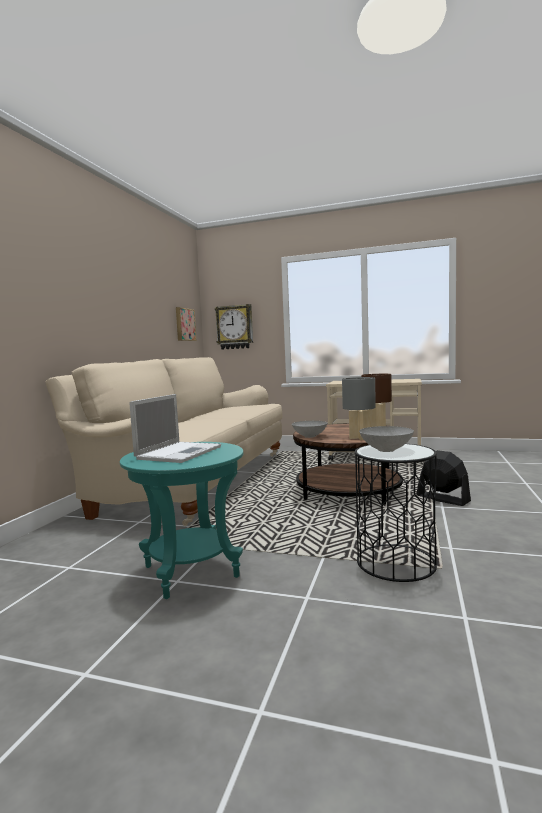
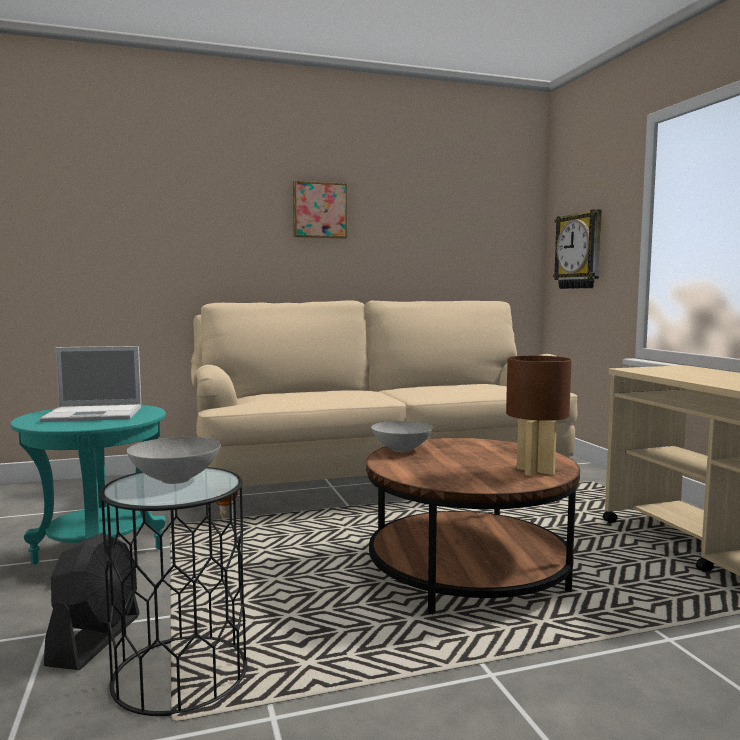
camera: 55 degrees right, 0 degrees up
picture [176,307,196,341] -> picture moved to [293,181,347,239]
grey table lamp [342,377,376,440] -> none
black fan [416,450,471,506] -> black fan moved to [44,533,140,670]

